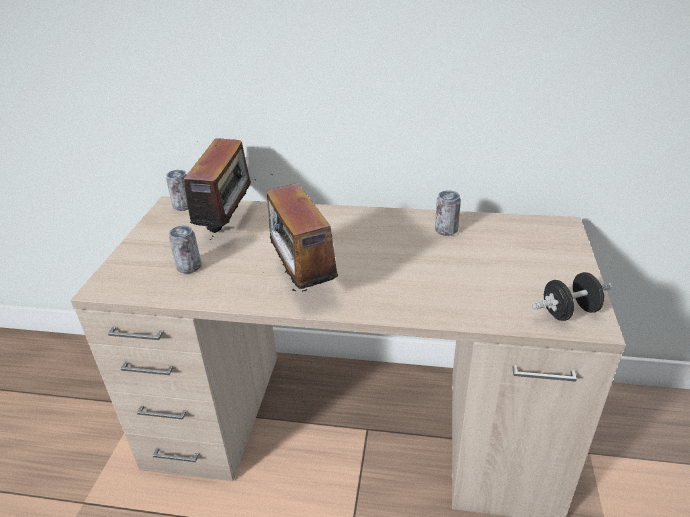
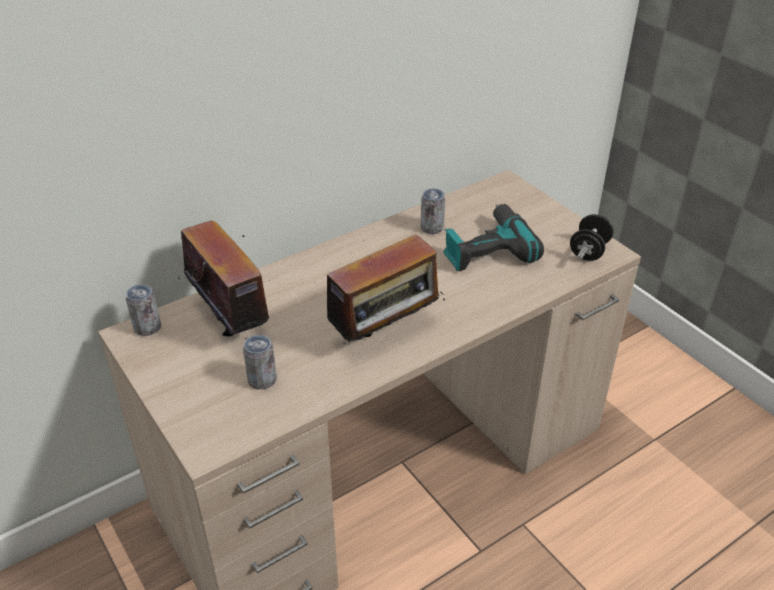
camera: 45 degrees left, 5 degrees up
radio [267,174,338,292] -> radio turned 60 degrees counterclockwise [314,234,445,348]
none -> power drill [443,204,544,271]

